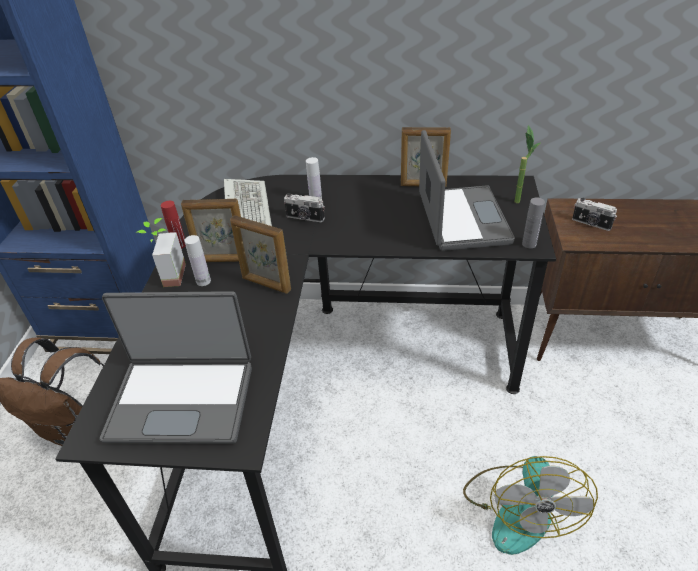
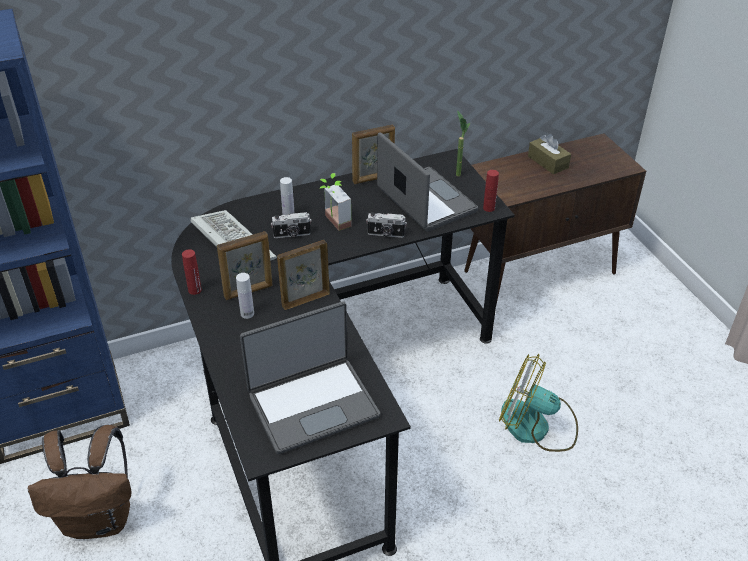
camera: 30 degrees left, 0 degrees up
potted plant [136,218,186,287] -> potted plant moved to [319,173,352,231]
picture frame [230,215,291,294] -> picture frame turned 150 degrees clockwise [277,240,330,310]
fan [463,456,598,555] -> fan turned 135 degrees clockwise [499,354,578,452]
grey bottle [522,198,545,248] -> red bottle [483,170,499,212]
camera [572,198,617,231] -> camera moved to [366,213,407,238]
none -> brown tissue box [528,134,571,174]

